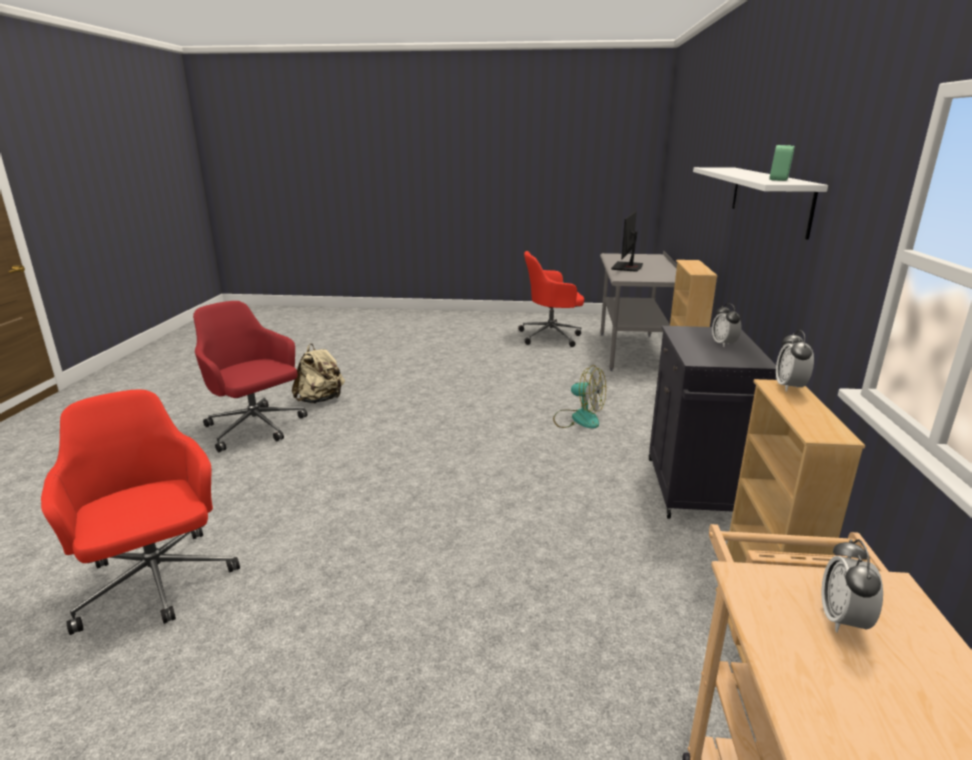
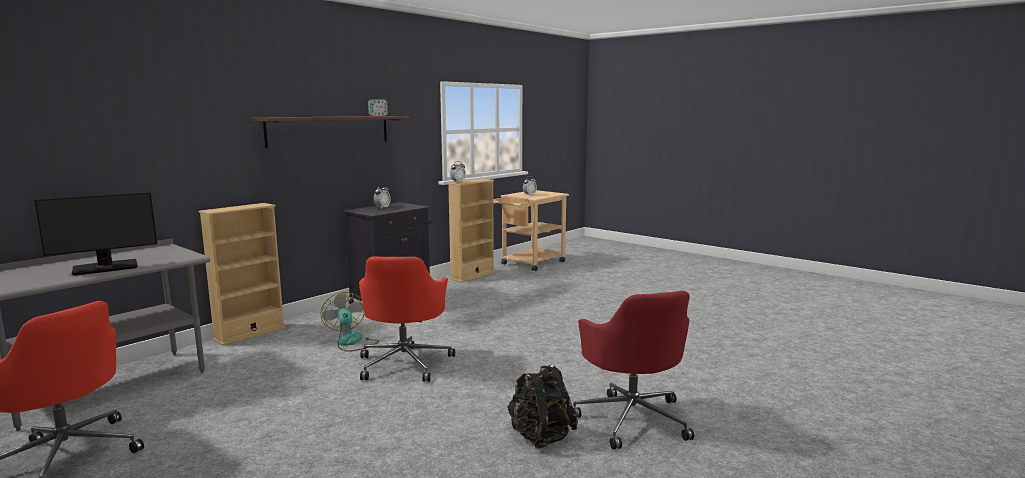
camera: 145 degrees left, 10 degrees down
red office chair [41,390,240,635] -> red office chair moved to [359,257,455,382]
beige backpack [292,343,345,403] -> black backpack [507,364,578,448]
white shelf [693,167,828,239] -> brown shelf [252,116,410,148]

